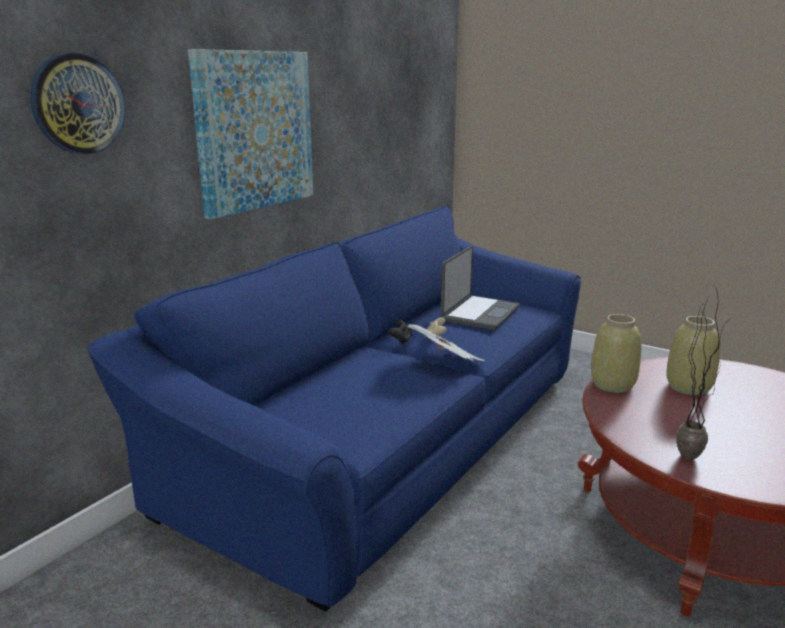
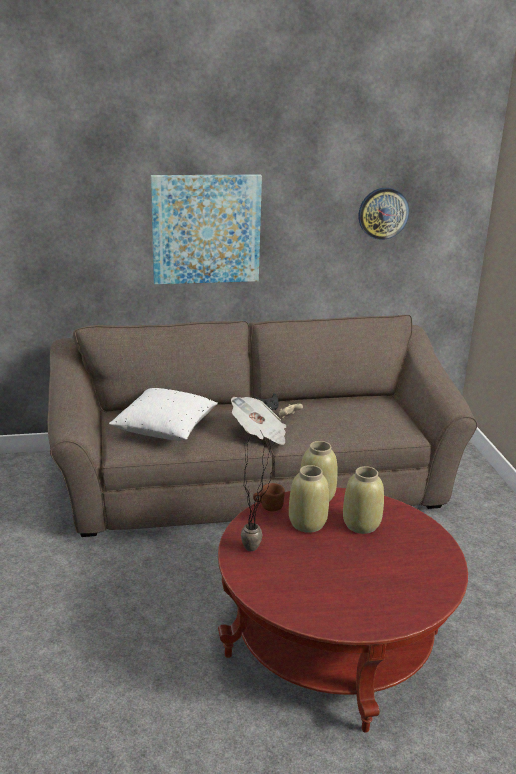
camera: 45 degrees right, 5 degrees up
wall clock [30,53,125,155] -> wall clock moved to [359,188,409,240]
blue sofa [87,205,581,612] -> brown sofa [47,315,478,537]
laptop [441,246,520,330] -> none
none -> white pillow [109,388,218,441]
none -> brown mug [253,483,285,511]
none -> beige vase [289,465,329,533]

